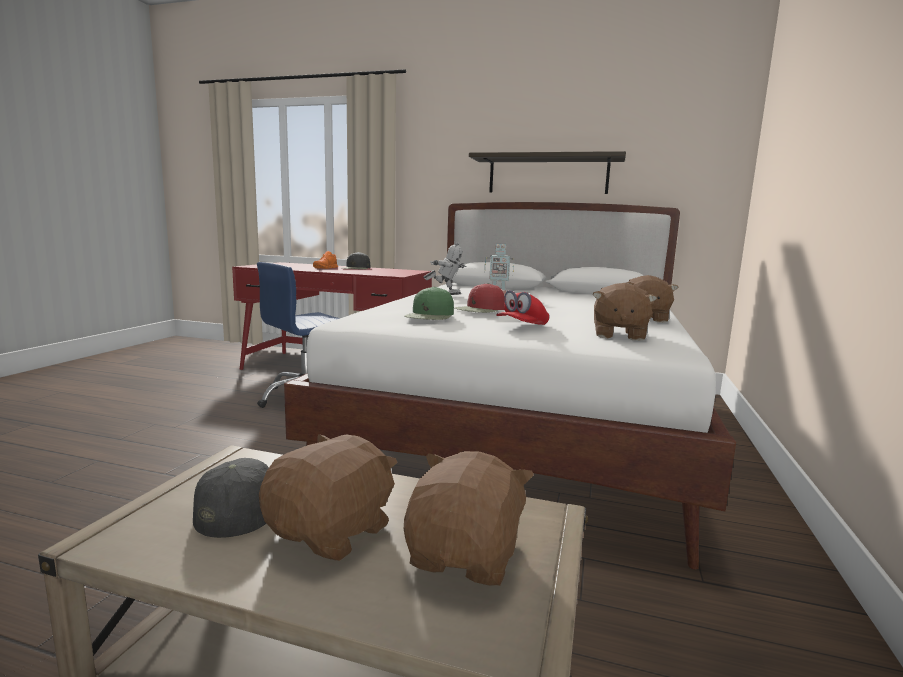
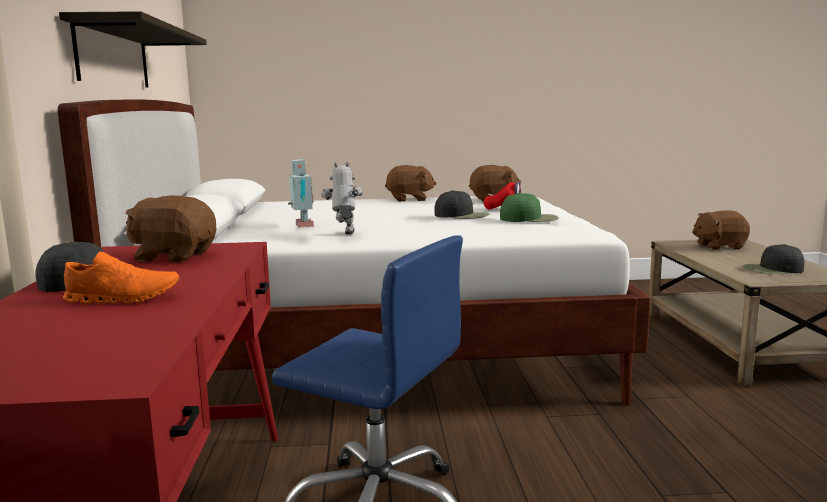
camera: 110 degrees left, 0 degrees up
brown plush toy [259,434,398,561] -> brown plush toy moved to [126,195,216,263]
red cap [455,283,505,313] -> black cap [434,190,489,219]

